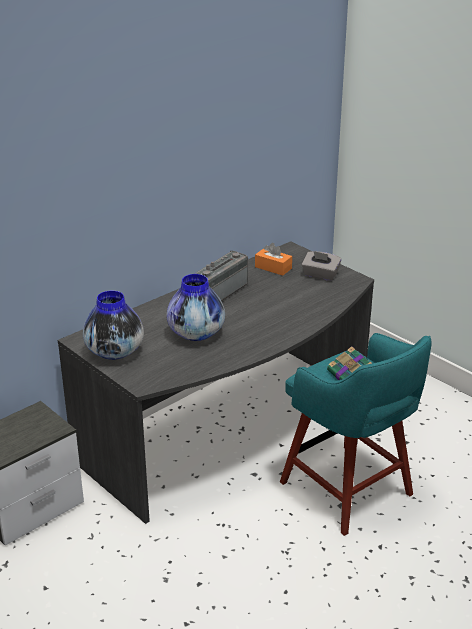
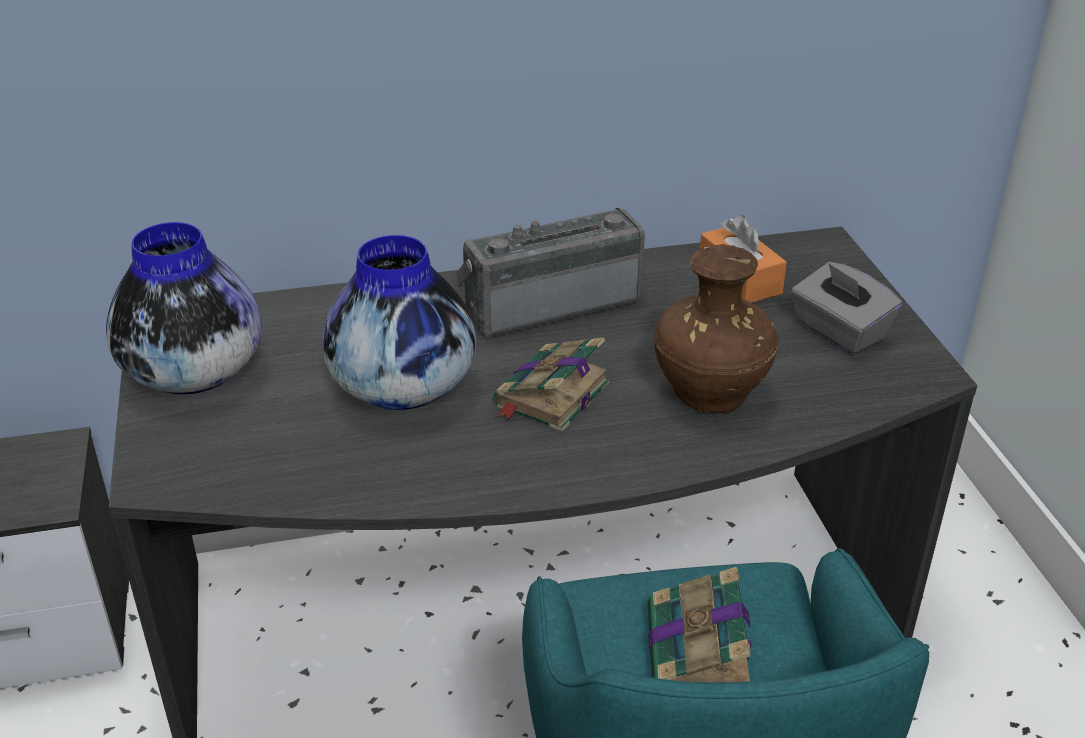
camera: 30 degrees right, 5 degrees up
none -> book [493,337,610,432]
none -> brown vase [654,244,778,413]

